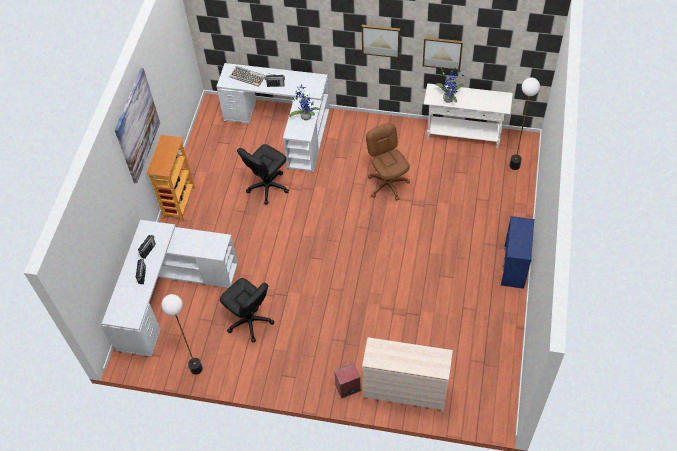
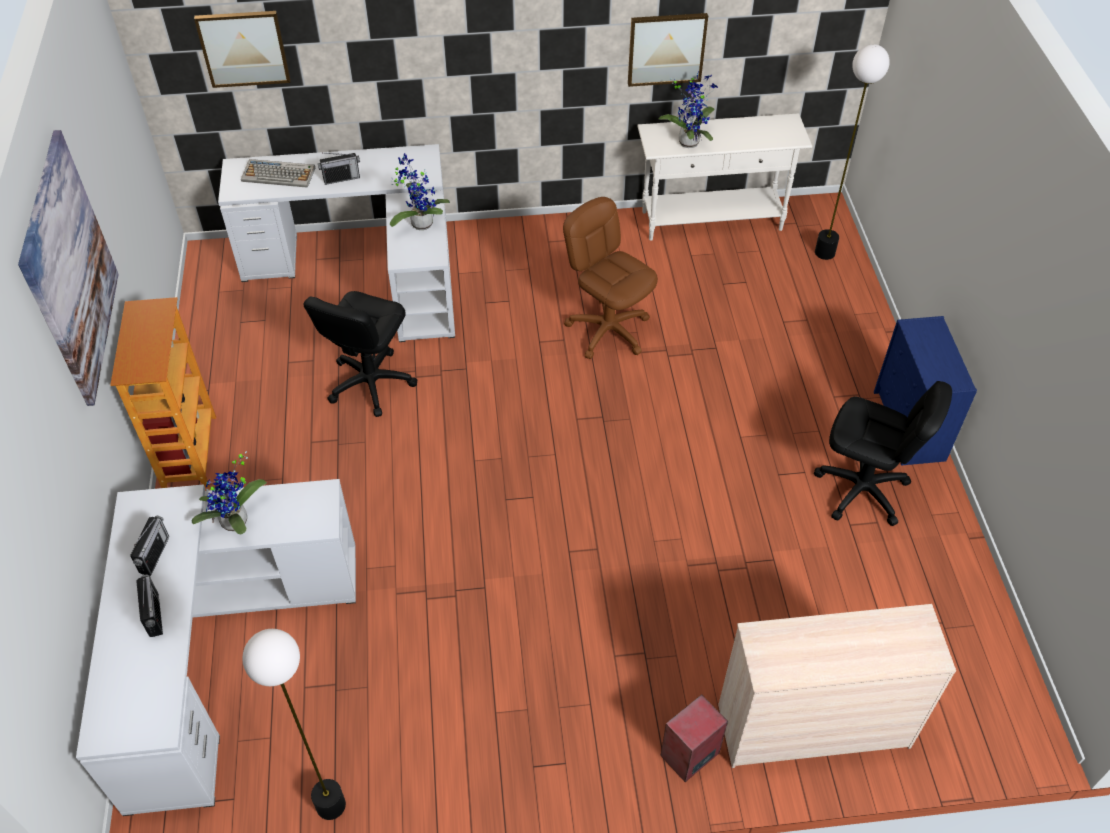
camera: 20 degrees left, 5 degrees down
black office chair [220,278,274,342] -> black office chair moved to [814,381,952,526]
picture [362,25,400,58] -> picture moved to [194,11,291,88]
none -> potted plant [192,451,267,534]

